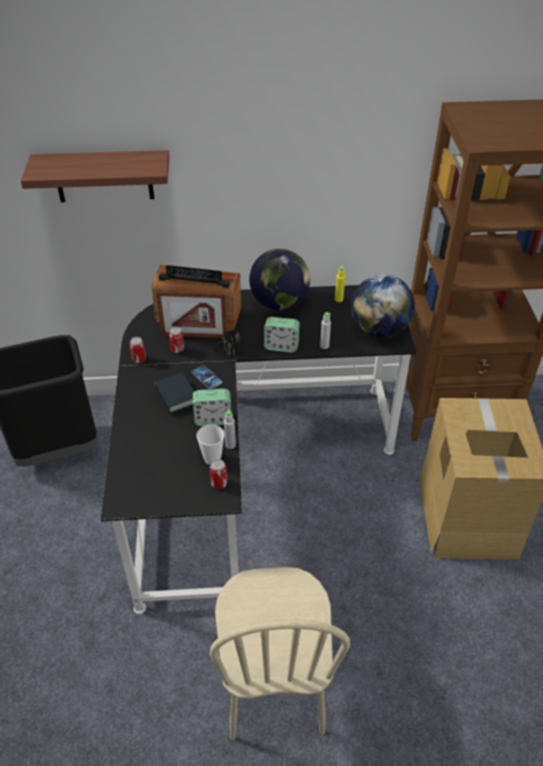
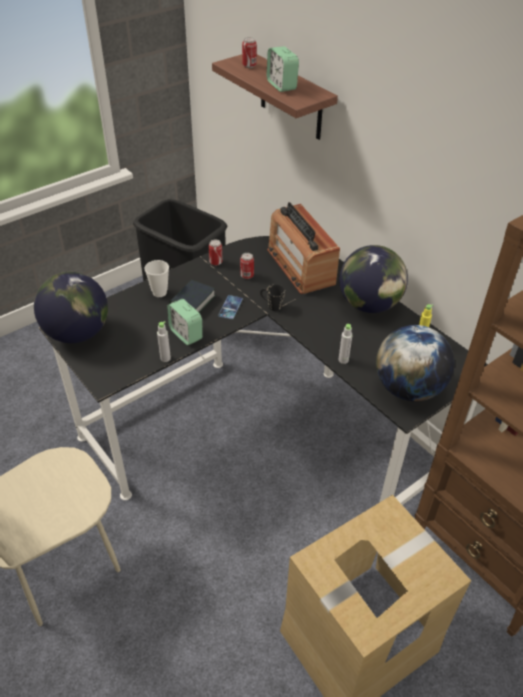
camera: 55 degrees right, 0 degrees up
picture frame [156,291,227,338] -> none
cup [196,425,225,465] -> cup moved to [144,260,169,297]
can [210,459,227,489] -> can moved to [242,37,257,68]
alarm clock [264,317,300,353] -> alarm clock moved to [266,46,299,92]
none -> globe [34,272,108,343]

